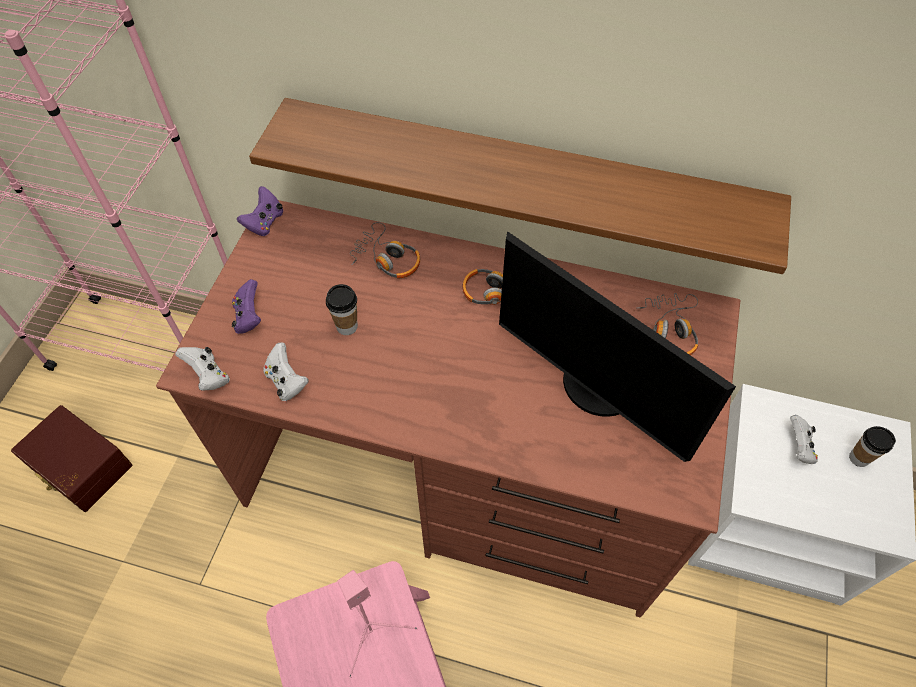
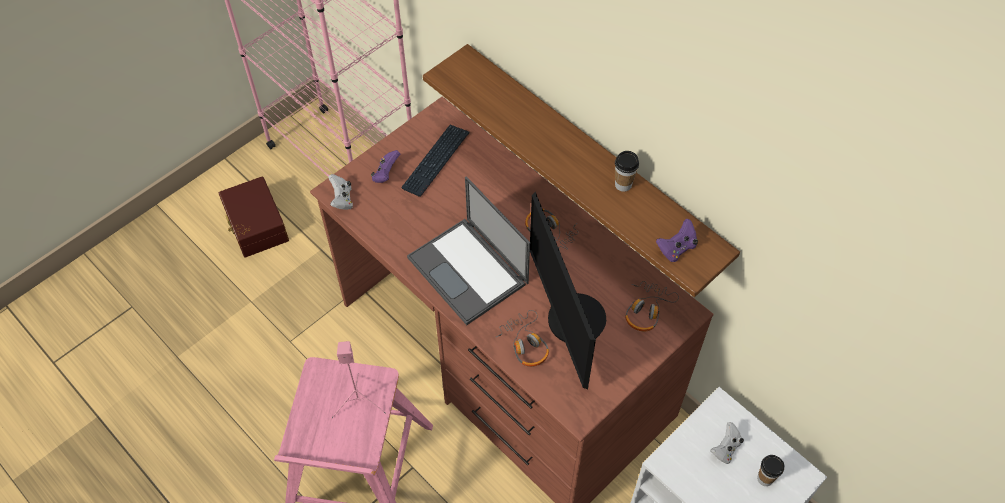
camera: 30 degrees right, 0 degrees up
purple game controller [237,186,283,236] -> purple game controller moved to [656,219,698,262]
white game controller [263,342,309,401] -> none
cup [326,284,358,335] -> cup moved to [615,151,639,192]
headphones [350,222,420,279] -> headphones moved to [496,310,549,367]
none -> keyboard [401,124,470,197]
none -> laptop [407,176,530,325]

